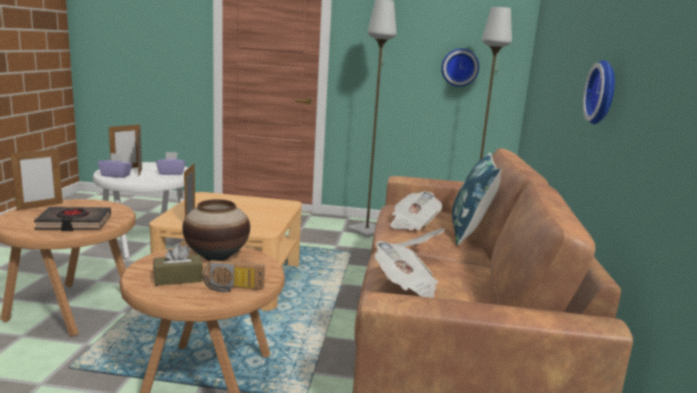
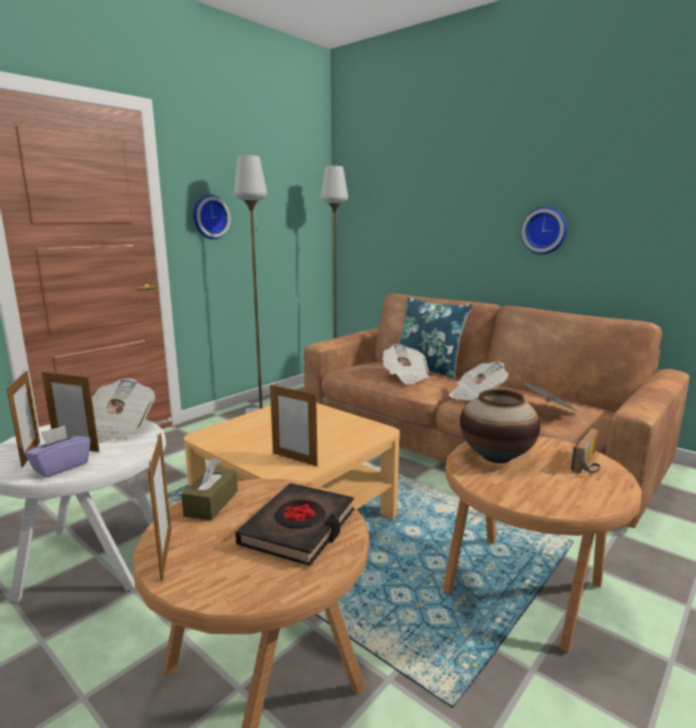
camera: 55 degrees left, 0 degrees up
brown tissue box [153,243,203,286] -> brown tissue box moved to [181,458,238,521]
purple tissue box [156,152,186,175] -> newspaper [92,378,155,443]
wall clock [441,49,479,87] -> wall clock moved to [193,195,231,239]

